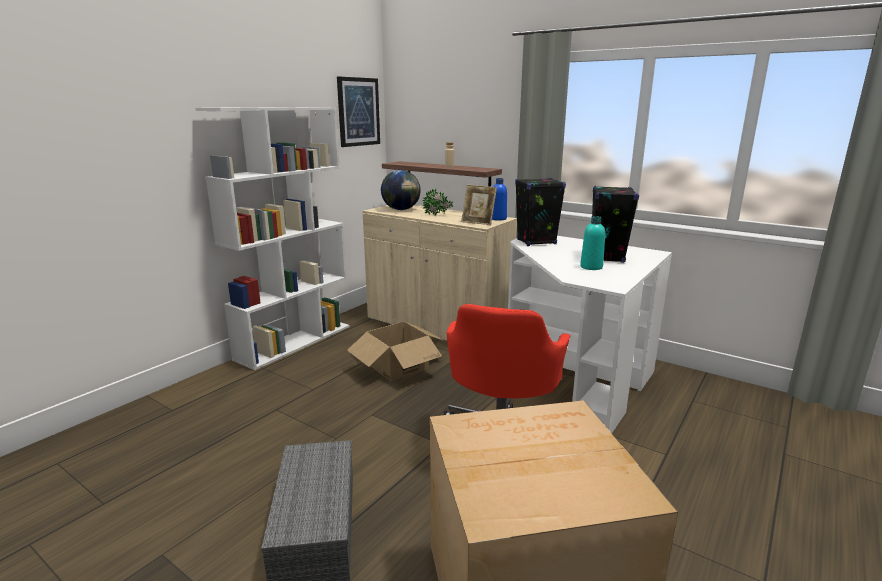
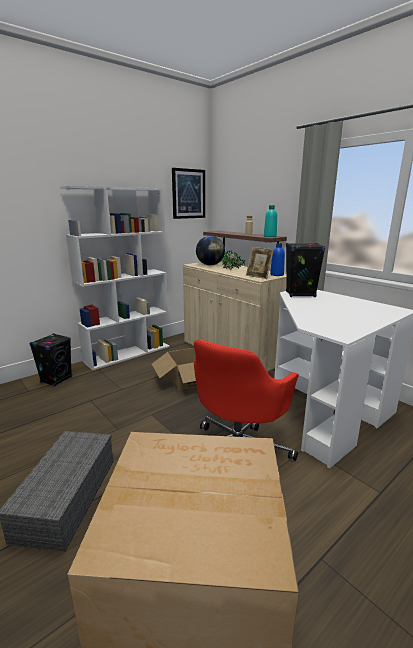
camera: 15 degrees right, 0 degrees up
turquoise bottle [580,216,605,270] -> turquoise bottle moved to [264,205,277,237]
black speaker [592,186,639,263] -> black speaker moved to [29,333,72,387]

